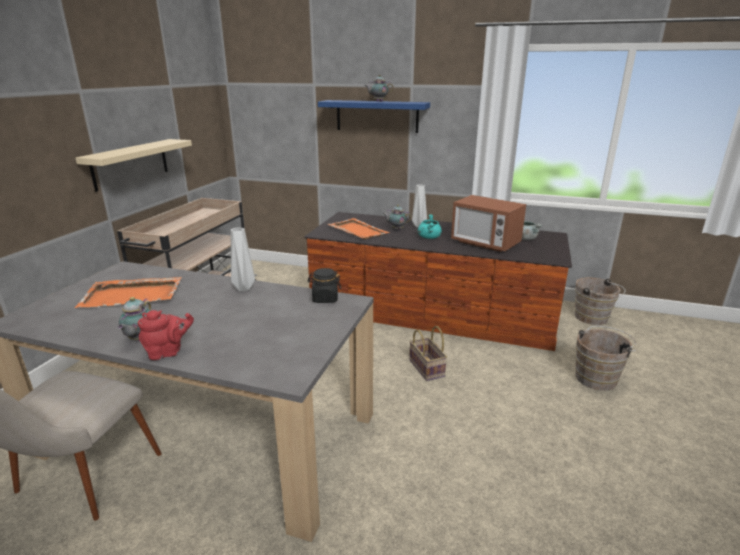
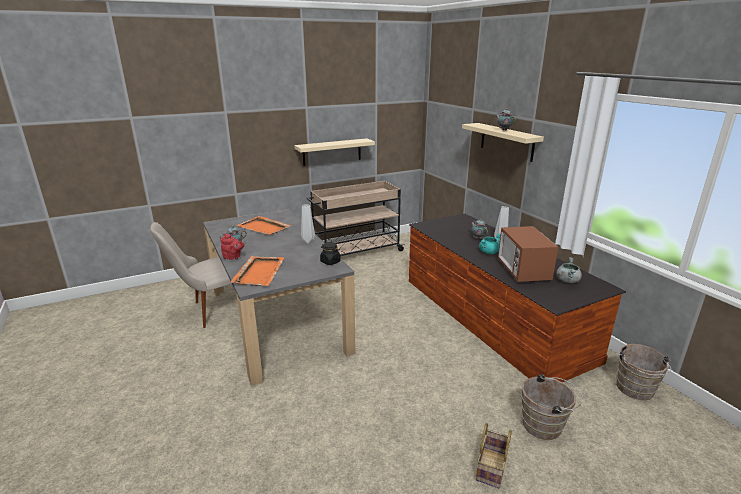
camera: 45 degrees right, 0 degrees up
blue shelf [318,100,430,133] -> beige shelf [462,123,544,162]
orange tray [328,218,390,240] -> orange tray moved to [231,256,284,286]
basket [409,326,447,381] -> basket moved to [476,423,512,488]

